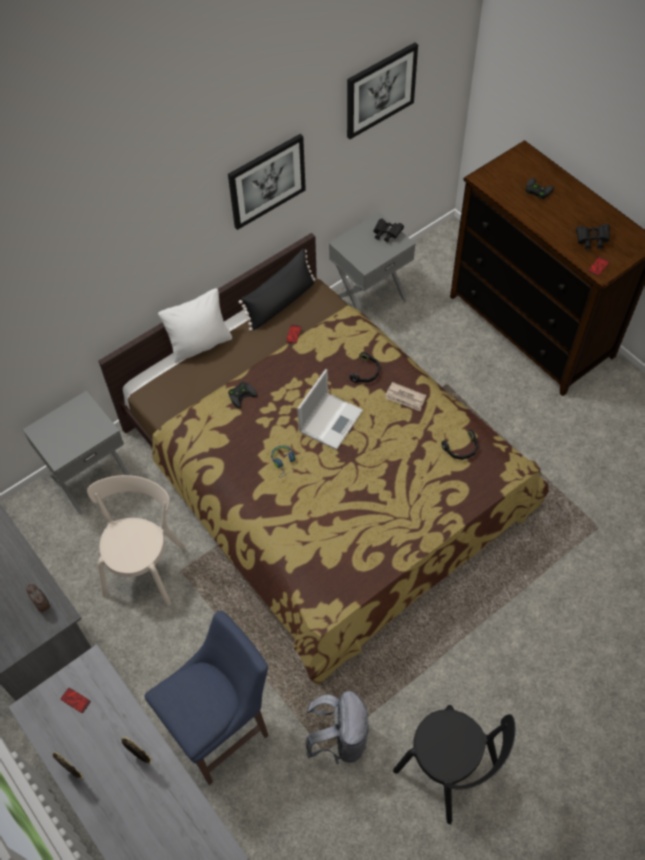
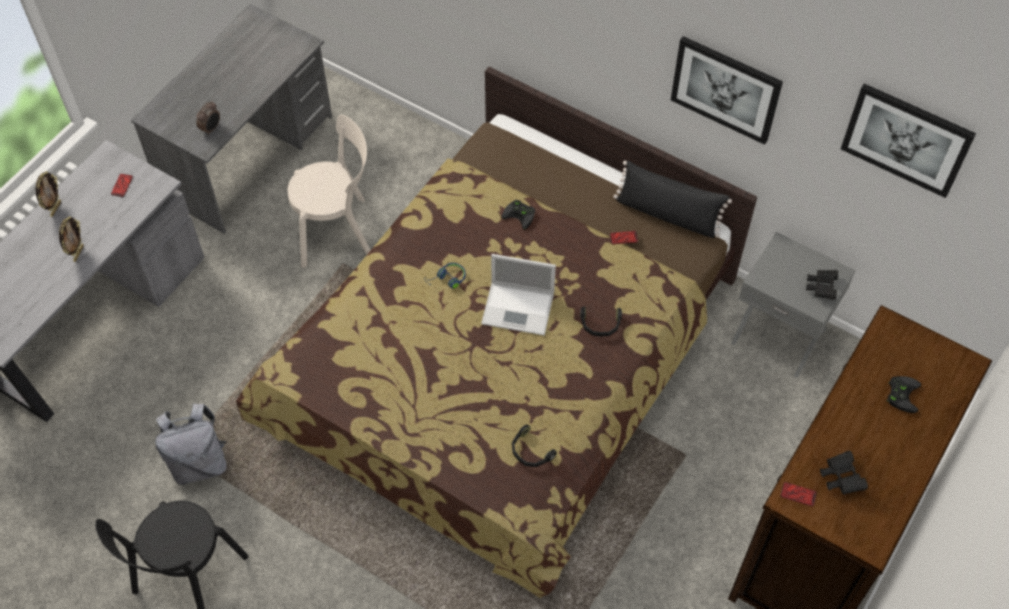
camera: 70 degrees right, 0 degrees up
grey nightstand [23,391,130,515] -> none
blue stool [144,611,269,785] -> none
white pillow [158,288,232,363] -> none
newspaper [385,382,426,411] -> none

